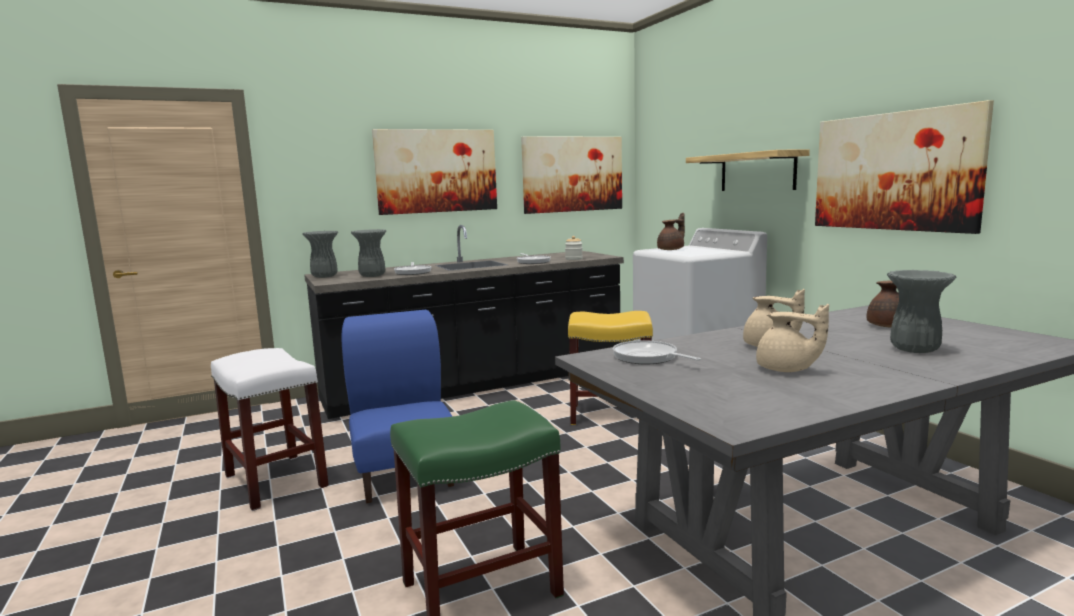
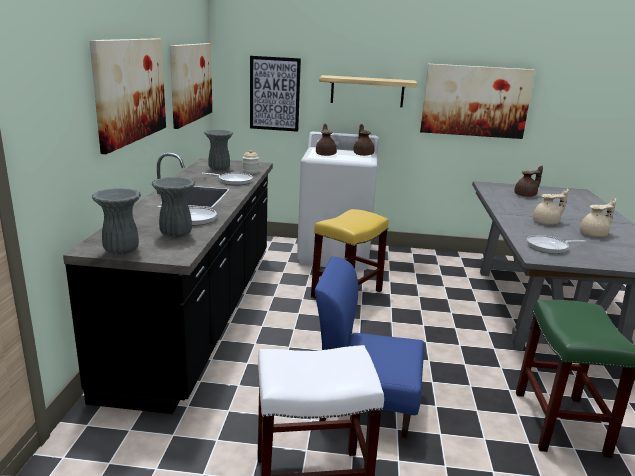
camera: 60 degrees left, 10 degrees up
grey vase [887,270,957,353] -> grey vase moved to [204,130,233,171]
none -> picture [250,56,301,132]
none -> brown teapot [354,124,374,156]

